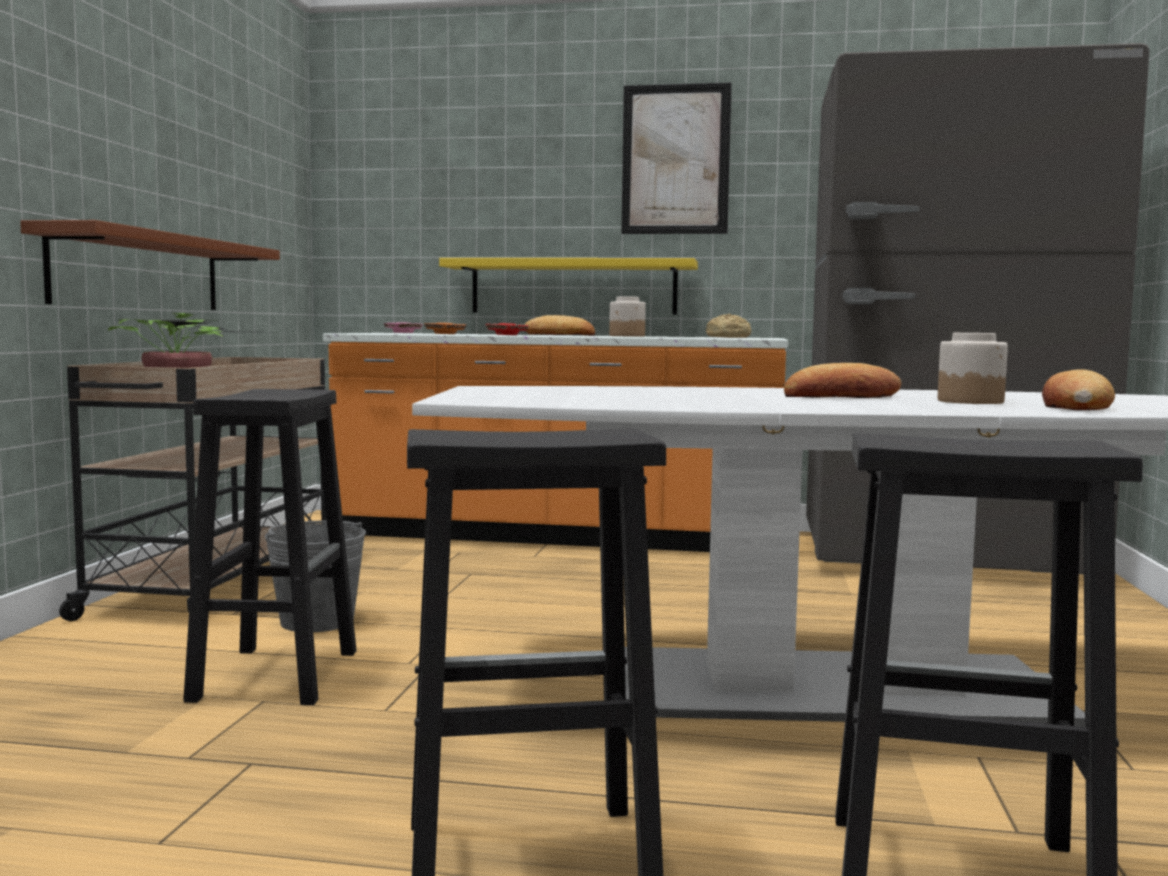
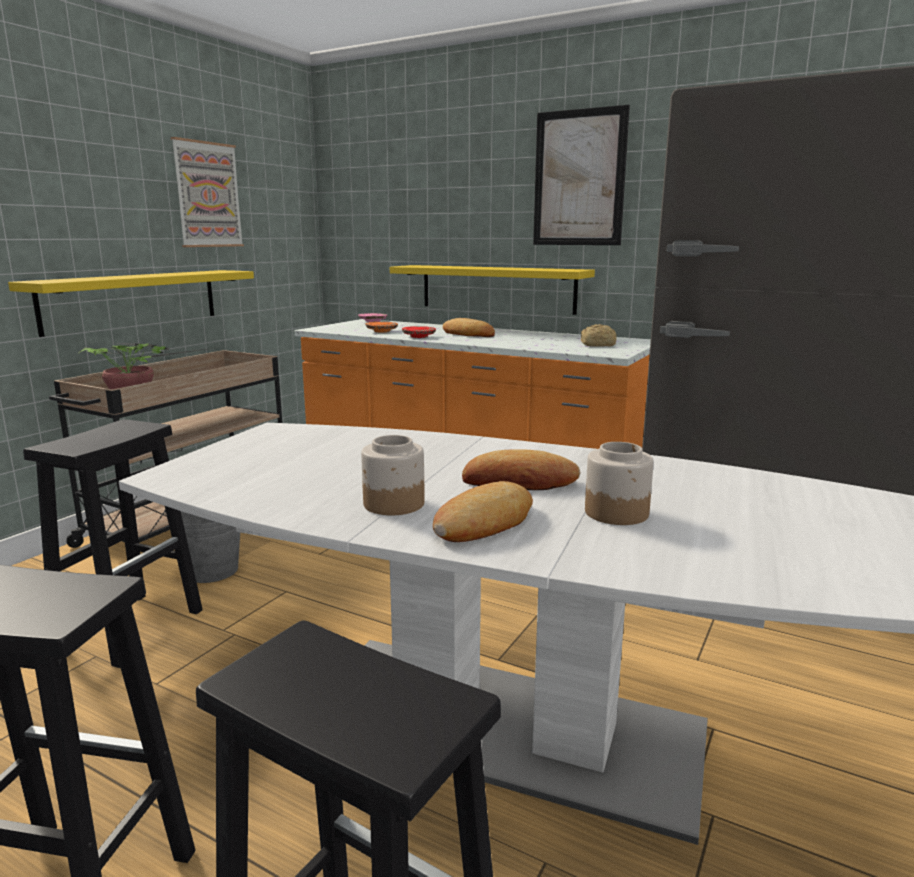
camera: 20 degrees right, 10 degrees up
brown shelf [20,220,280,310] -> yellow shelf [8,270,254,337]
jar [609,296,646,337] -> jar moved to [361,435,425,515]
bread [1042,369,1115,410] -> bread moved to [433,481,533,542]
none -> picture [171,137,244,247]

